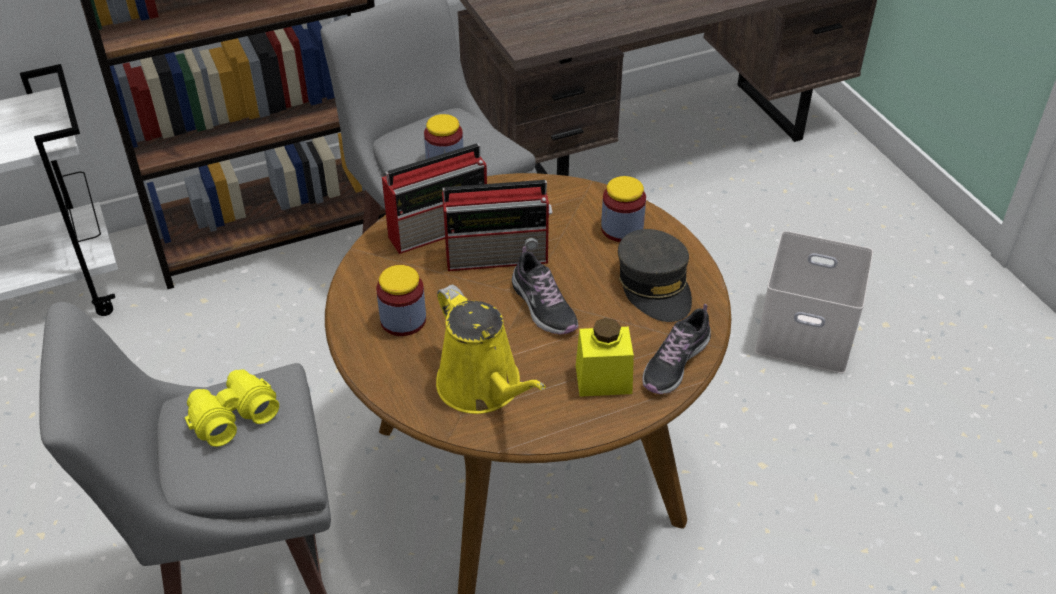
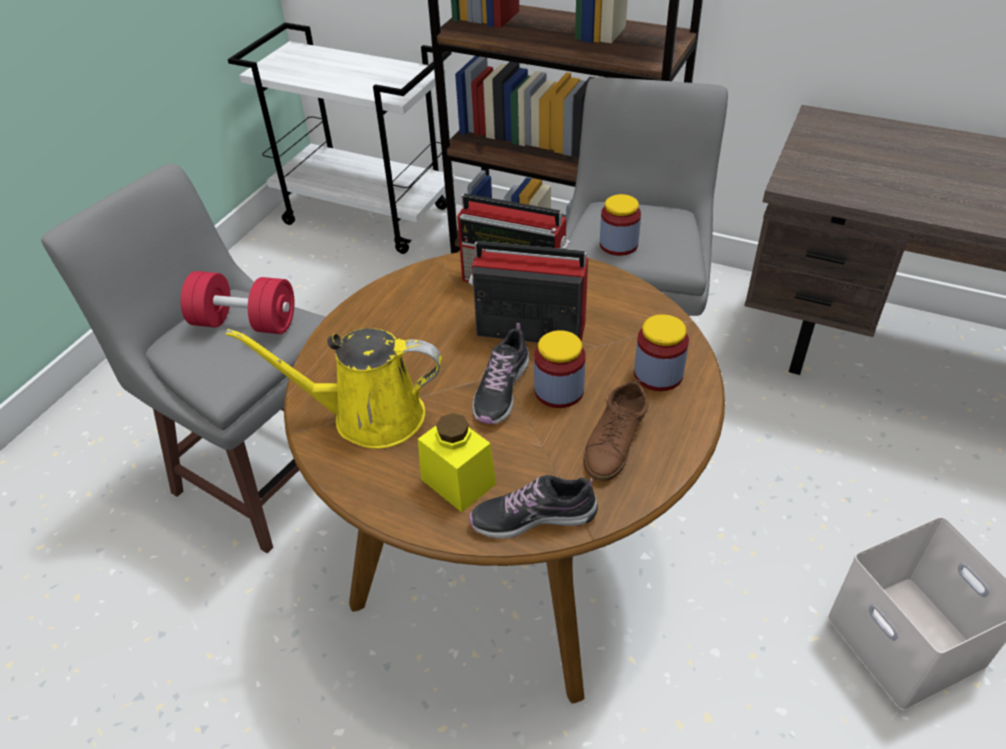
camera: 50 degrees right, 0 degrees up
yellow binoculars [185,369,279,447] -> red dumbbell [181,271,294,334]
jar [376,265,426,336] -> jar moved to [534,330,586,408]
yellow watering can [436,285,546,414] -> yellow watering can turned 75 degrees clockwise [225,328,442,449]
radio [442,180,553,271] -> radio turned 150 degrees clockwise [468,241,588,343]
grey cap [618,229,692,322] -> brown shoe [584,379,649,481]

